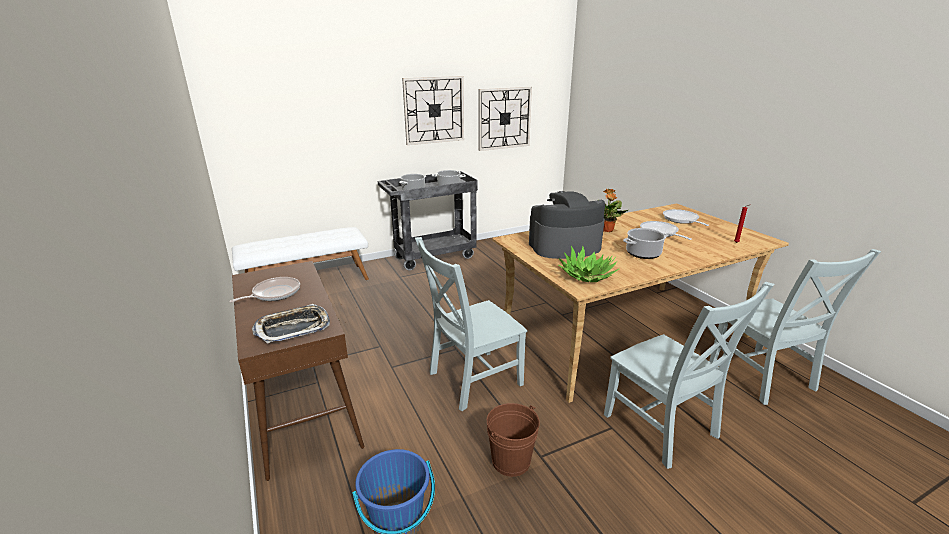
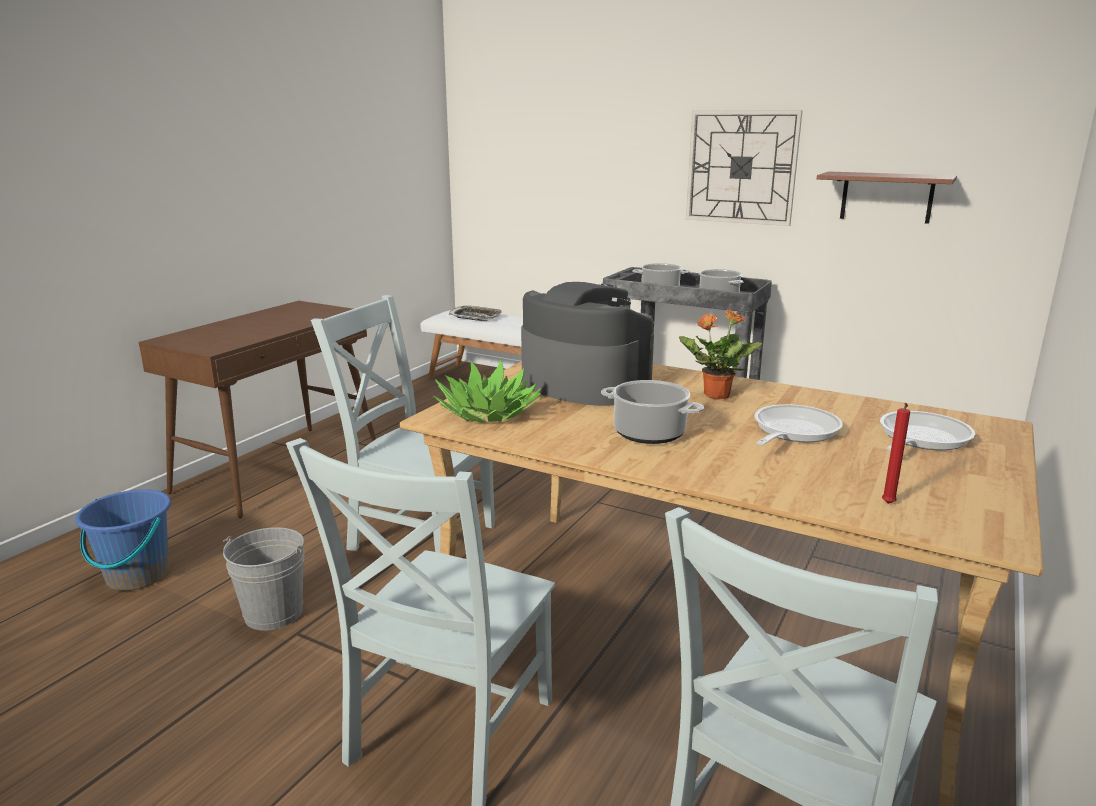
camera: 55 degrees right, 5 degrees down
frying pan [229,277,300,302] -> none
tray [252,304,330,344] -> tray moved to [449,306,502,321]
wall clock [479,87,532,151] -> brown shelf [817,172,957,224]
brown bucket [487,403,540,477] -> grey bucket [223,527,305,631]

